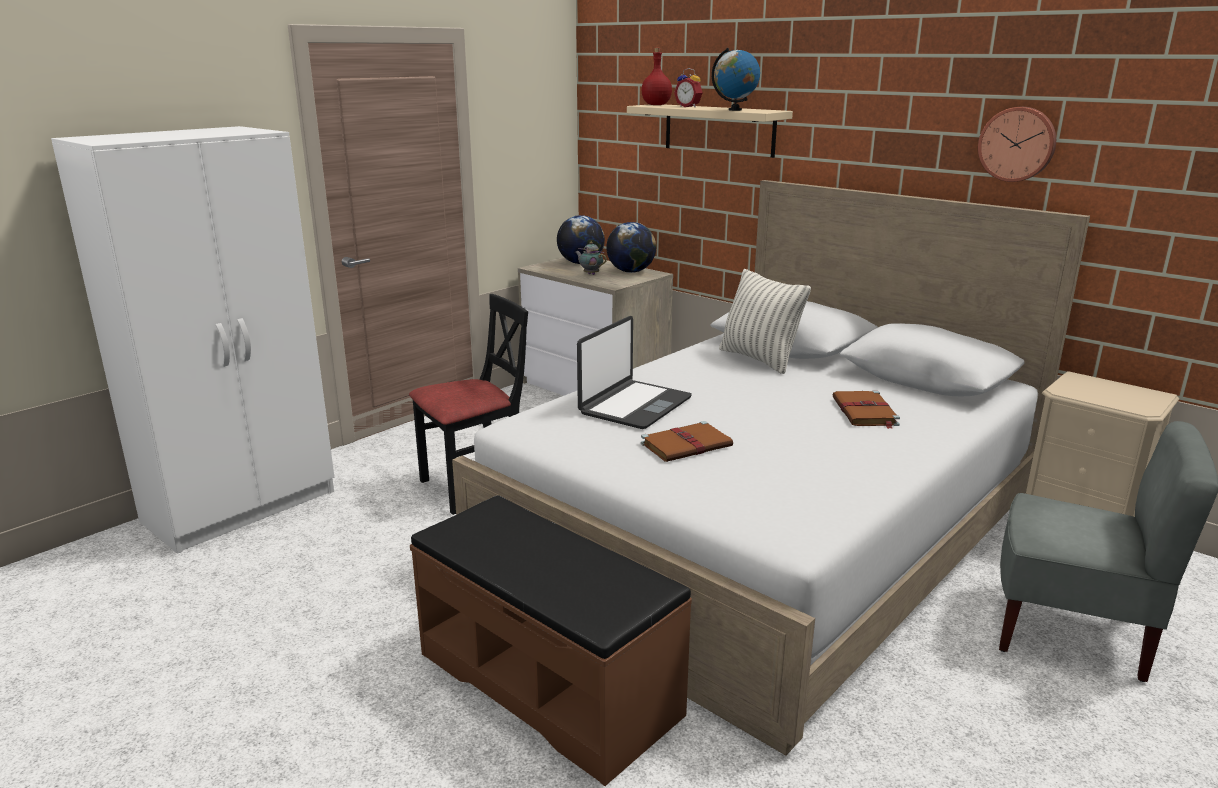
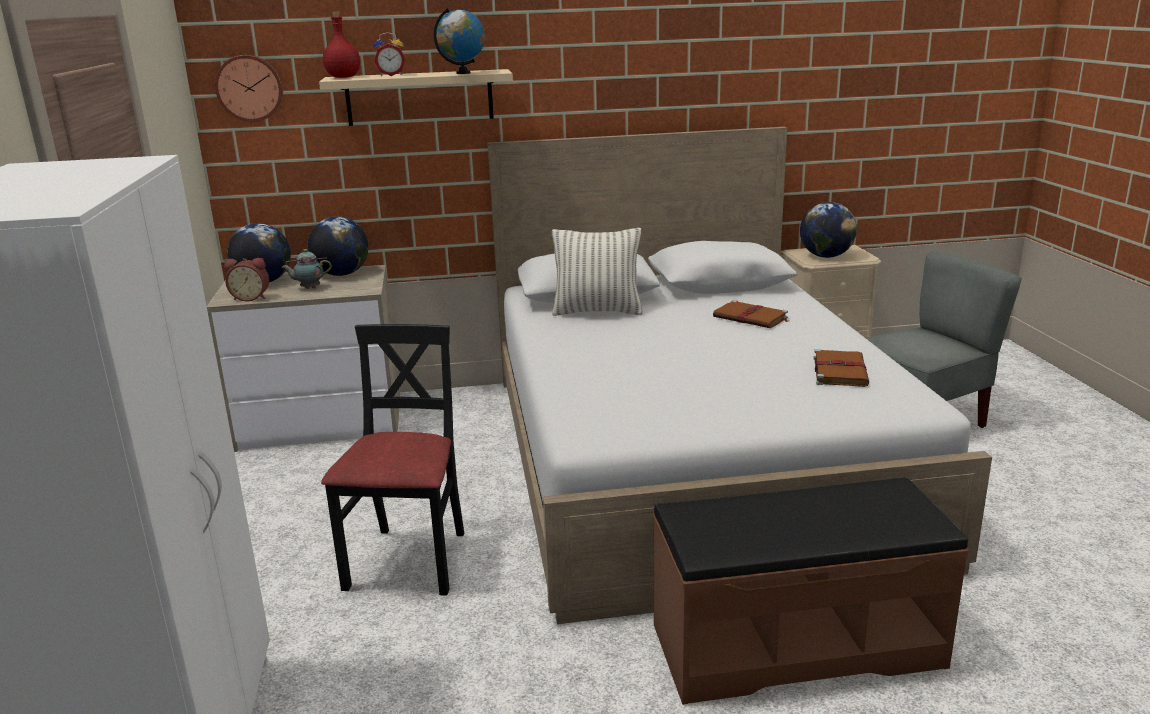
camera: 50 degrees left, 0 degrees up
laptop [577,316,692,429] -> none
brown book [641,421,733,462] -> brown book moved to [813,349,869,387]
wall clock [978,107,1056,182] -> wall clock moved to [215,55,283,122]
none -> alarm clock [224,258,269,301]
none -> globe [800,202,857,258]

